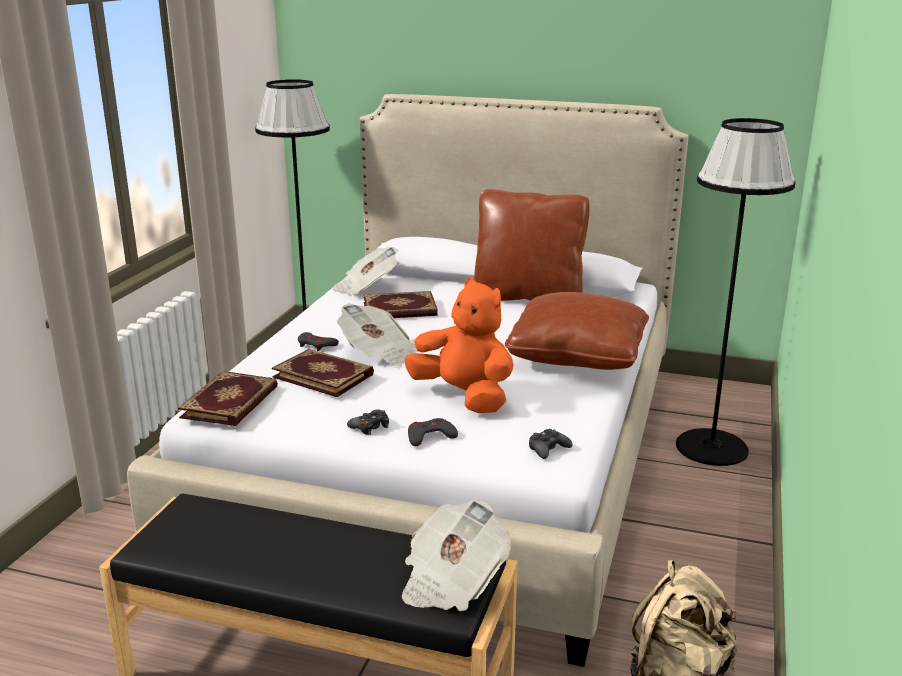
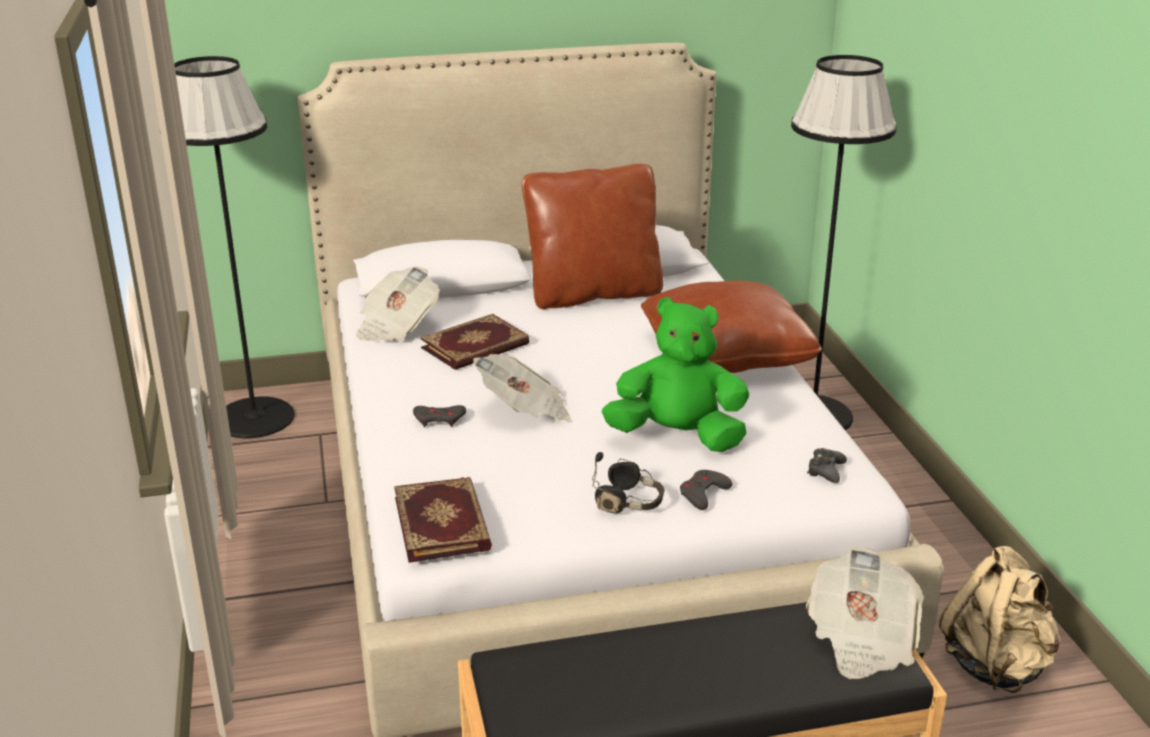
camera: 30 degrees left, 5 degrees up
book [272,349,374,397] -> none
black game controller [347,409,389,435] -> black headphones [592,452,664,513]
orange plush toy [405,277,513,413] -> green plush toy [602,297,749,452]

